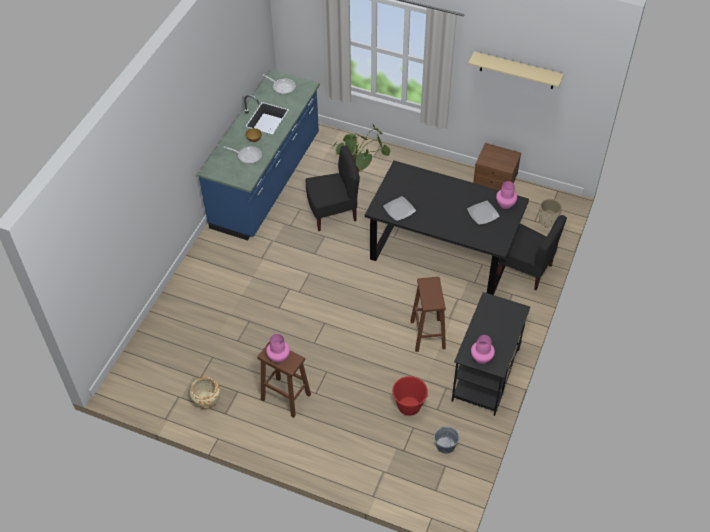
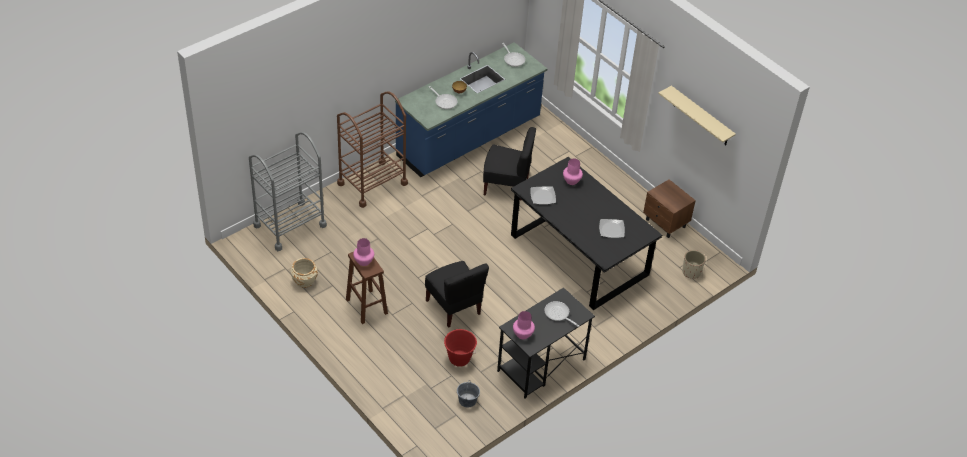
camera: 25 degrees right, 5 degrees down
potted plant [331,123,390,172] -> none
brown stool [410,277,446,352] -> none
pink vase [496,181,517,209] -> pink vase moved to [563,158,583,185]
black chair [497,215,567,290] -> black chair moved to [425,261,489,328]
none -> grey cart [249,132,327,251]
none -> brown cart [337,91,408,208]
none -> frying pan [544,301,579,327]

